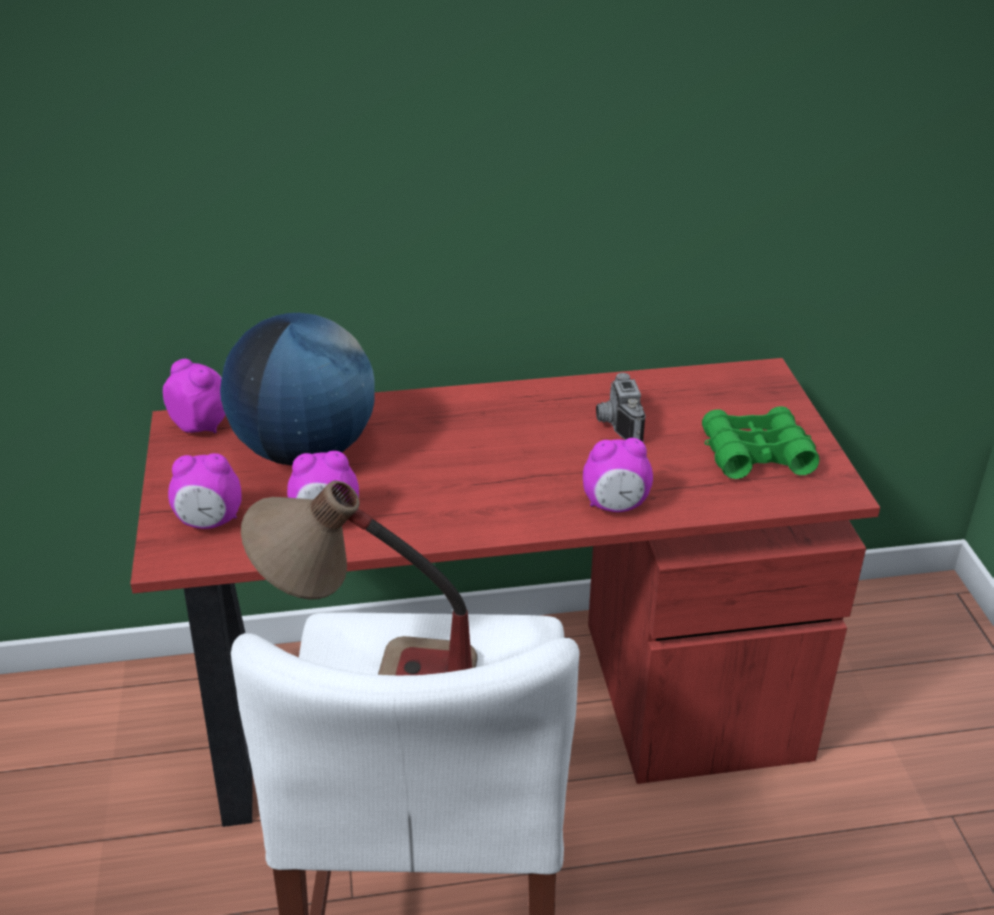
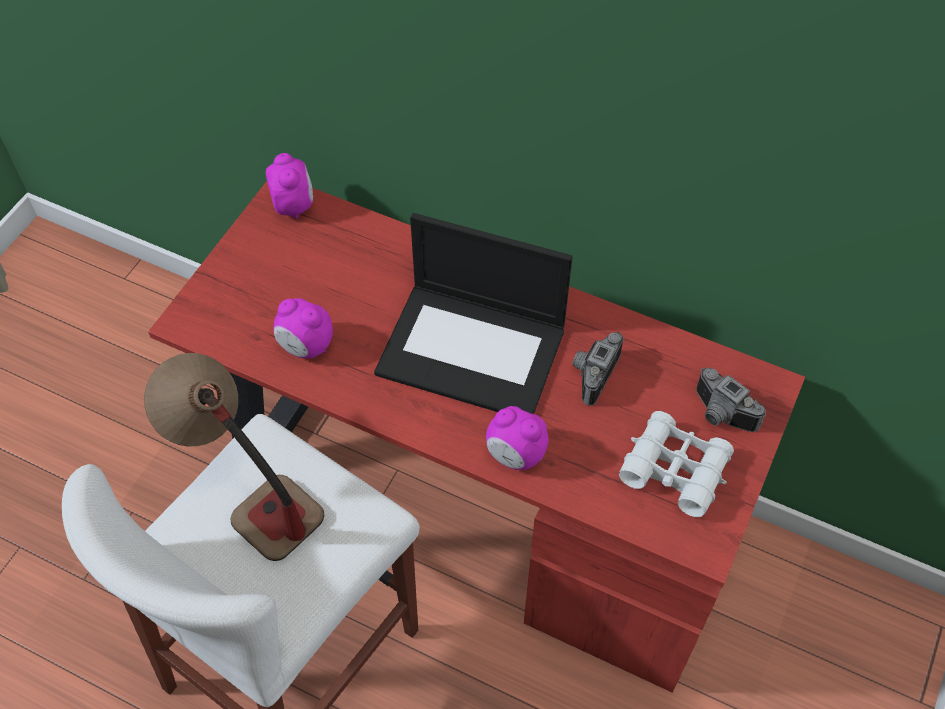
camera: 35 degrees right, 20 degrees up
alarm clock [168,453,242,529] -> none
globe [220,313,375,466] -> none
green binoculars [702,406,819,479] -> white binoculars [619,411,734,517]
none -> laptop [374,213,573,414]
none -> camera [696,367,766,432]

